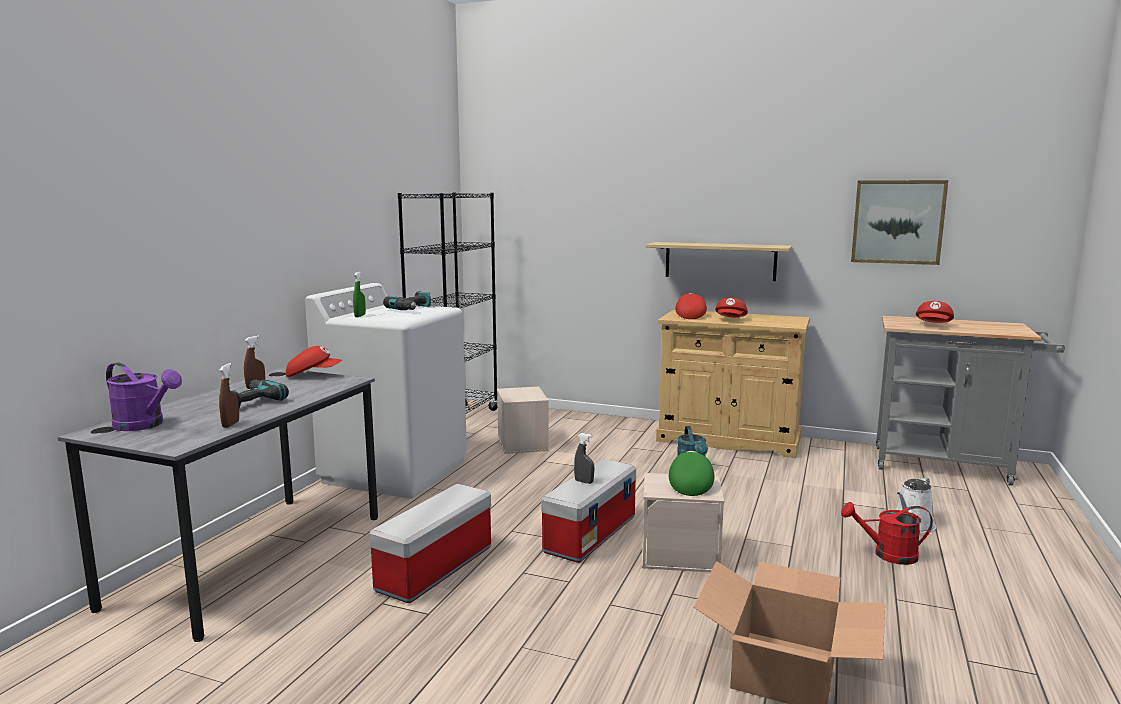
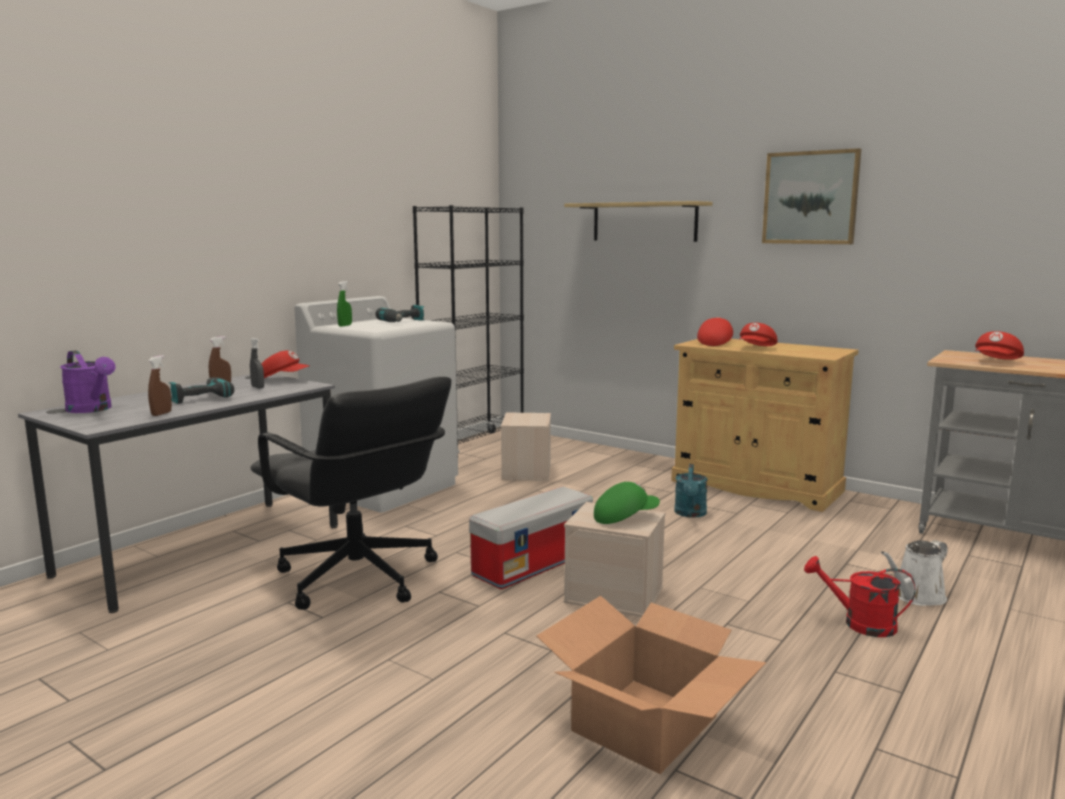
camera: 15 degrees right, 0 degrees up
storage box [370,484,491,603] -> black office chair [250,377,451,610]
grey spray bottle [574,433,594,484] -> grey spray bottle moved to [250,338,264,389]
shelf [646,242,792,281] -> shelf moved to [564,201,712,242]
green cap [669,451,714,496] -> green cap turned 45 degrees clockwise [594,482,660,524]
picture [851,180,948,265] -> picture moved to [762,148,861,244]

